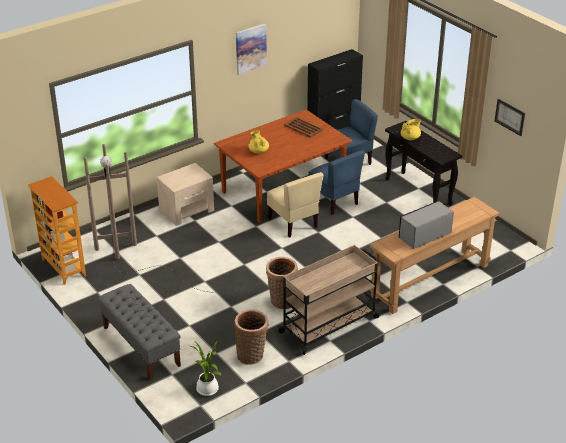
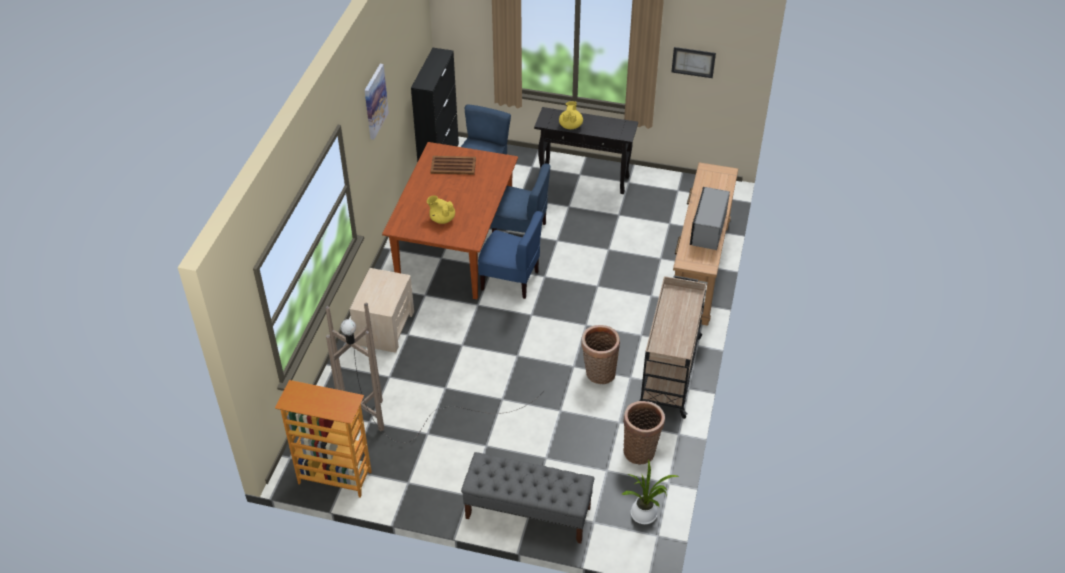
camera: 40 degrees left, 10 degrees up
beige chair [267,172,323,238] -> blue chair [478,211,543,299]

